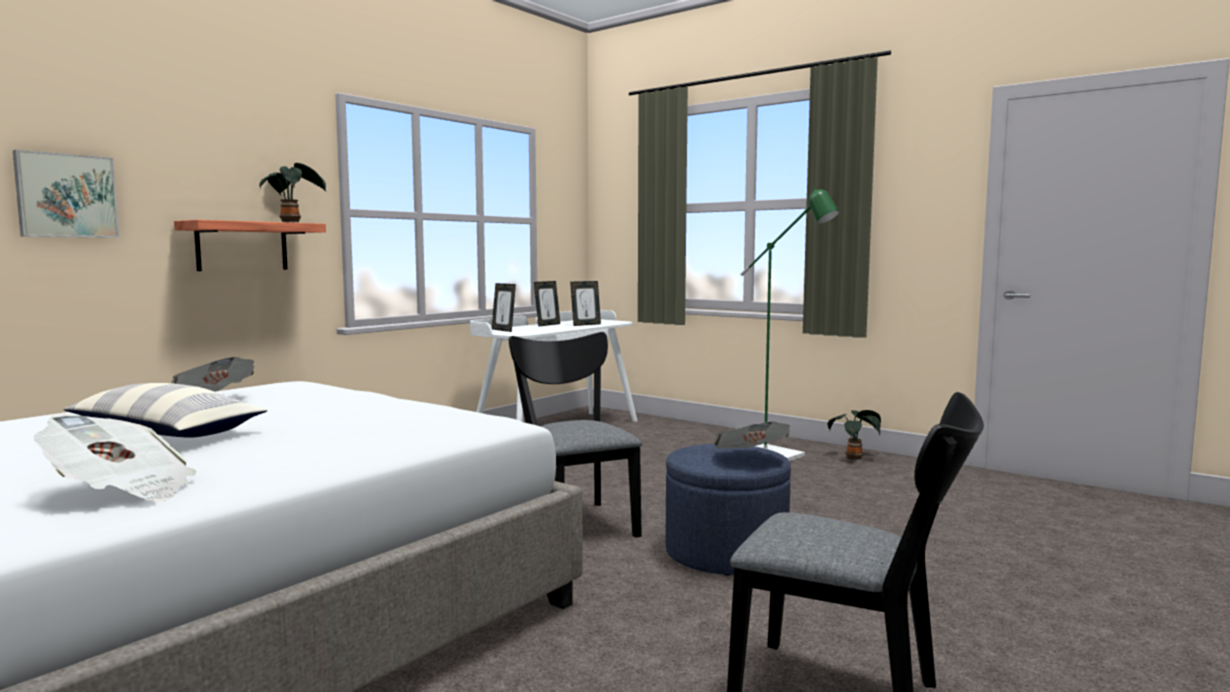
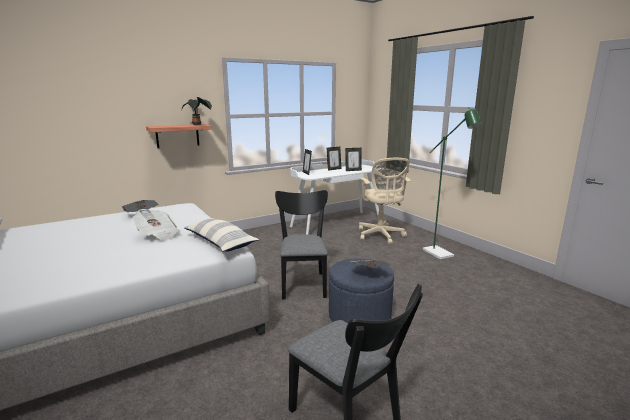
camera: 20 degrees right, 10 degrees up
picture [13,150,119,238] -> none
newspaper [34,414,197,501] -> newspaper moved to [132,209,179,241]
pillow [64,383,268,438] -> pillow moved to [184,218,259,251]
potted plant [828,410,881,460] -> none
none -> beige office chair [359,158,411,244]

